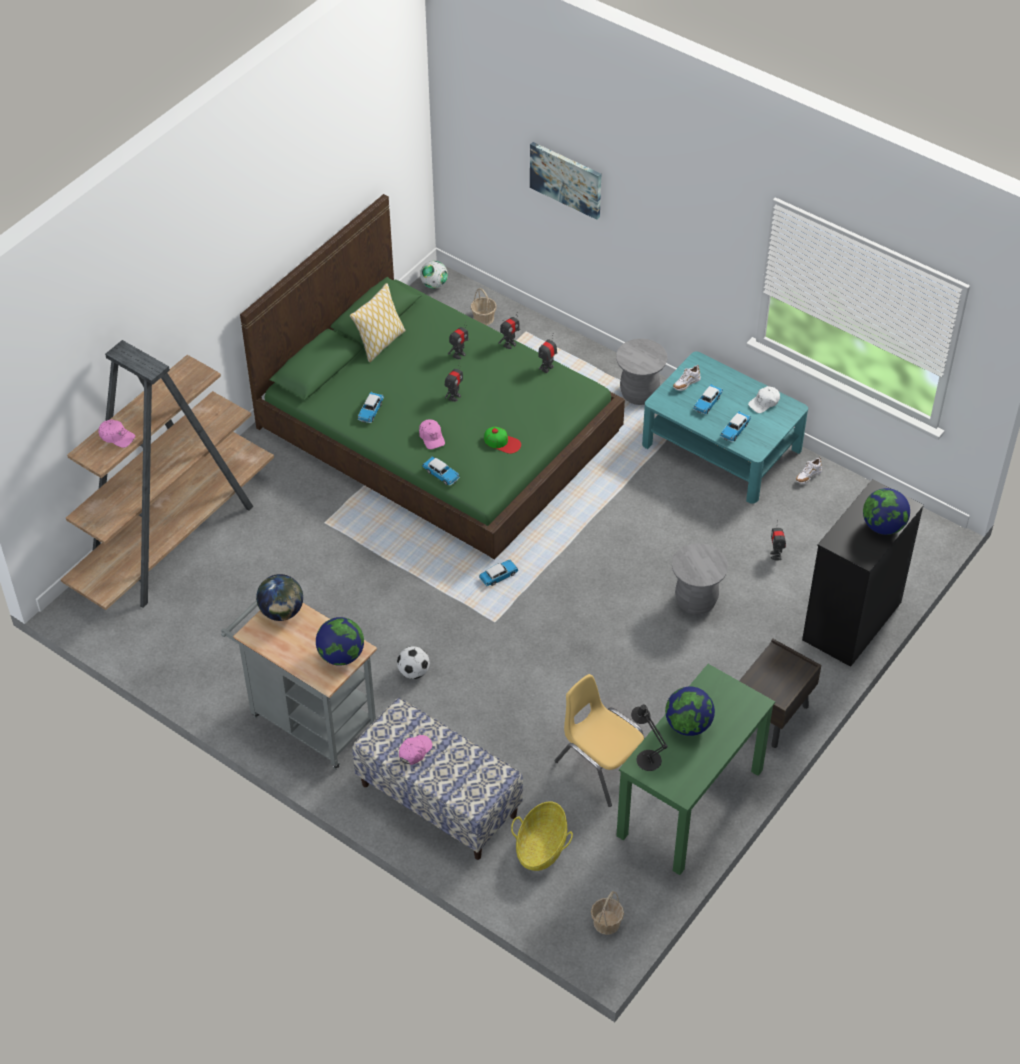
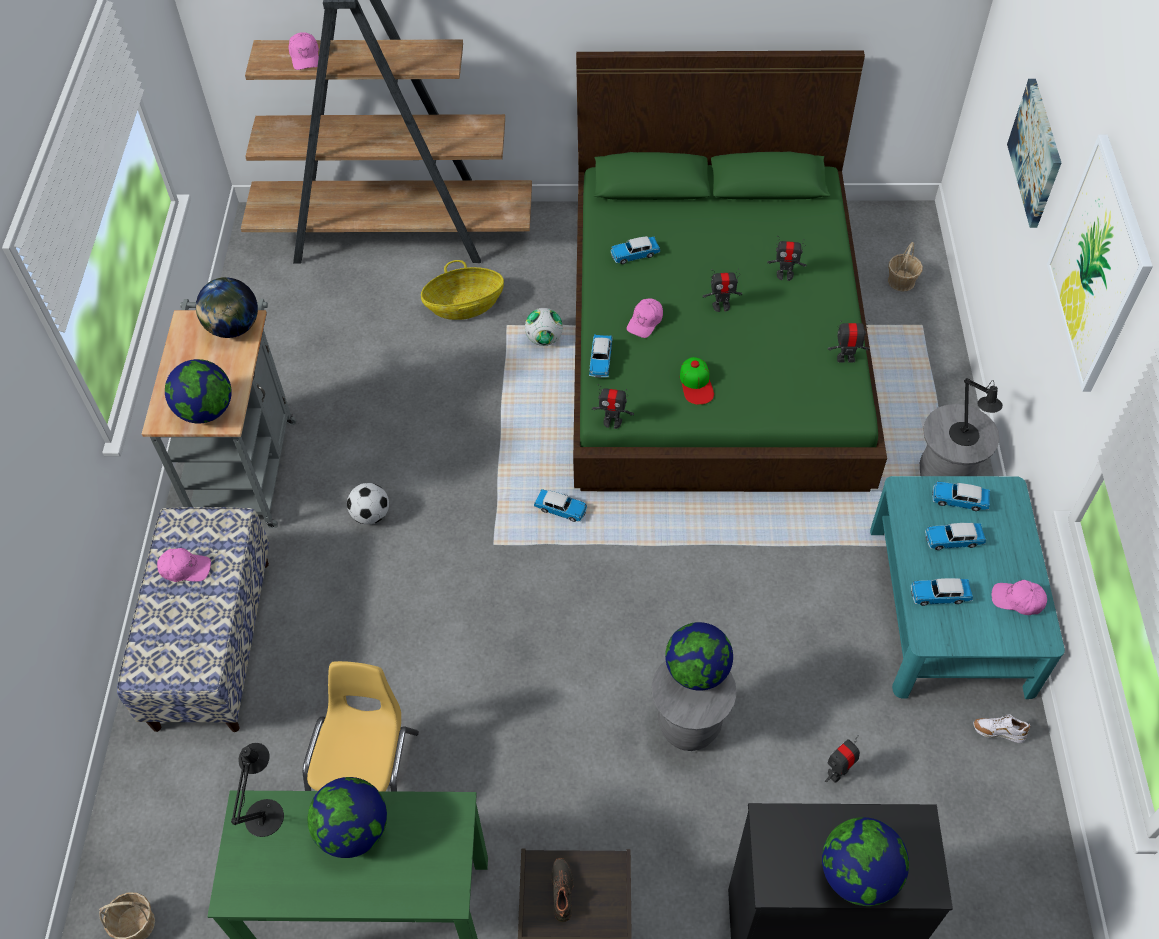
camera: 55 degrees right, 5 degrees up
pillow [350,283,406,362] -> none
football [420,261,448,289] -> football moved to [525,308,563,346]
toy robot [498,313,520,349] -> toy robot moved to [592,384,634,429]
basket [511,801,573,871] -> basket moved to [421,260,504,320]
white shoe [673,365,701,391] -> toy car [932,482,990,511]
white cap [748,386,780,413] -> pink cap [992,580,1047,615]
none -> black shoe [551,858,574,922]
none -> globe [665,622,733,691]
none -> black table lamp [949,378,1003,446]
none -> picture [1047,135,1153,392]

